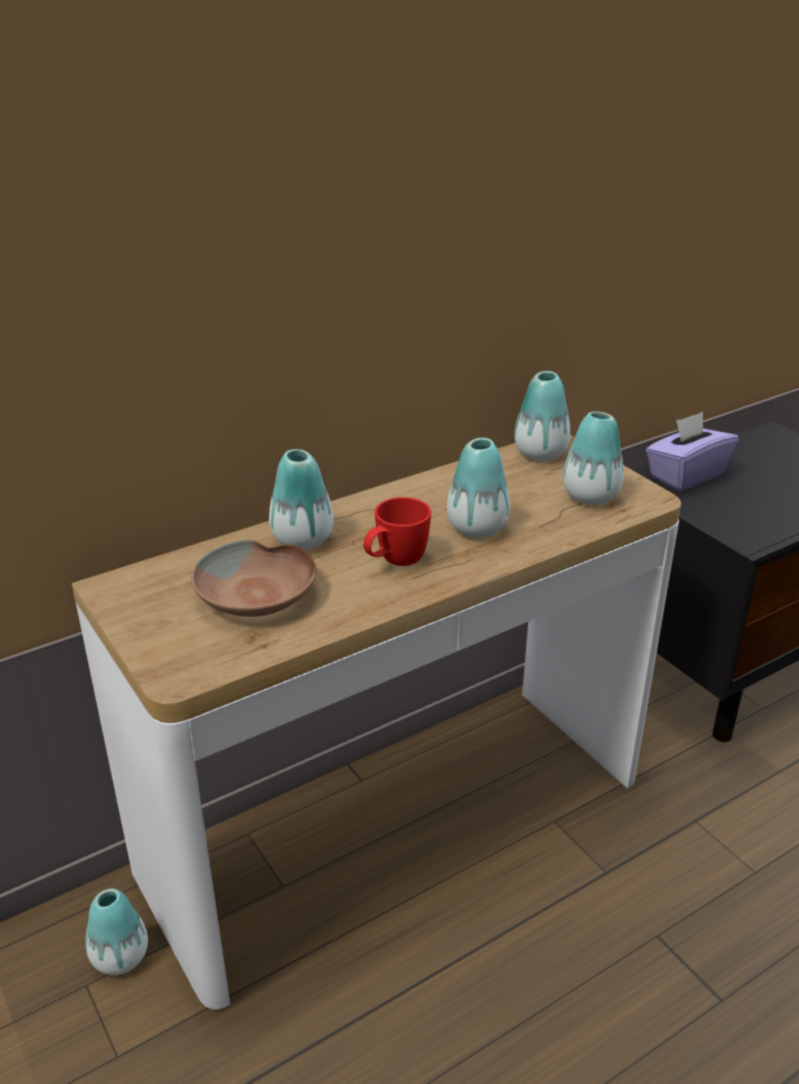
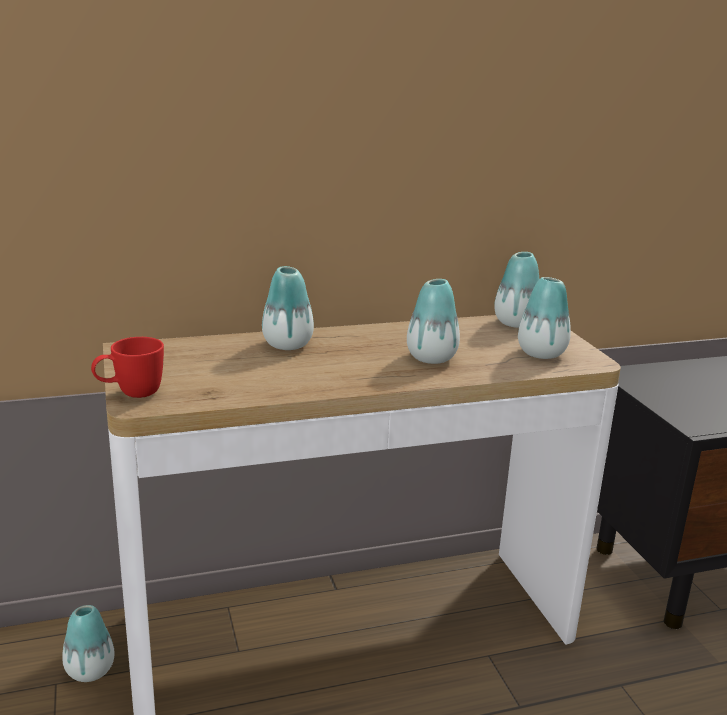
camera: 15 degrees right, 10 degrees down
brown bowl [191,539,316,617] -> none
red mug [363,497,431,566] -> red mug moved to [91,337,164,398]
purple tissue box [646,412,739,491] -> none

